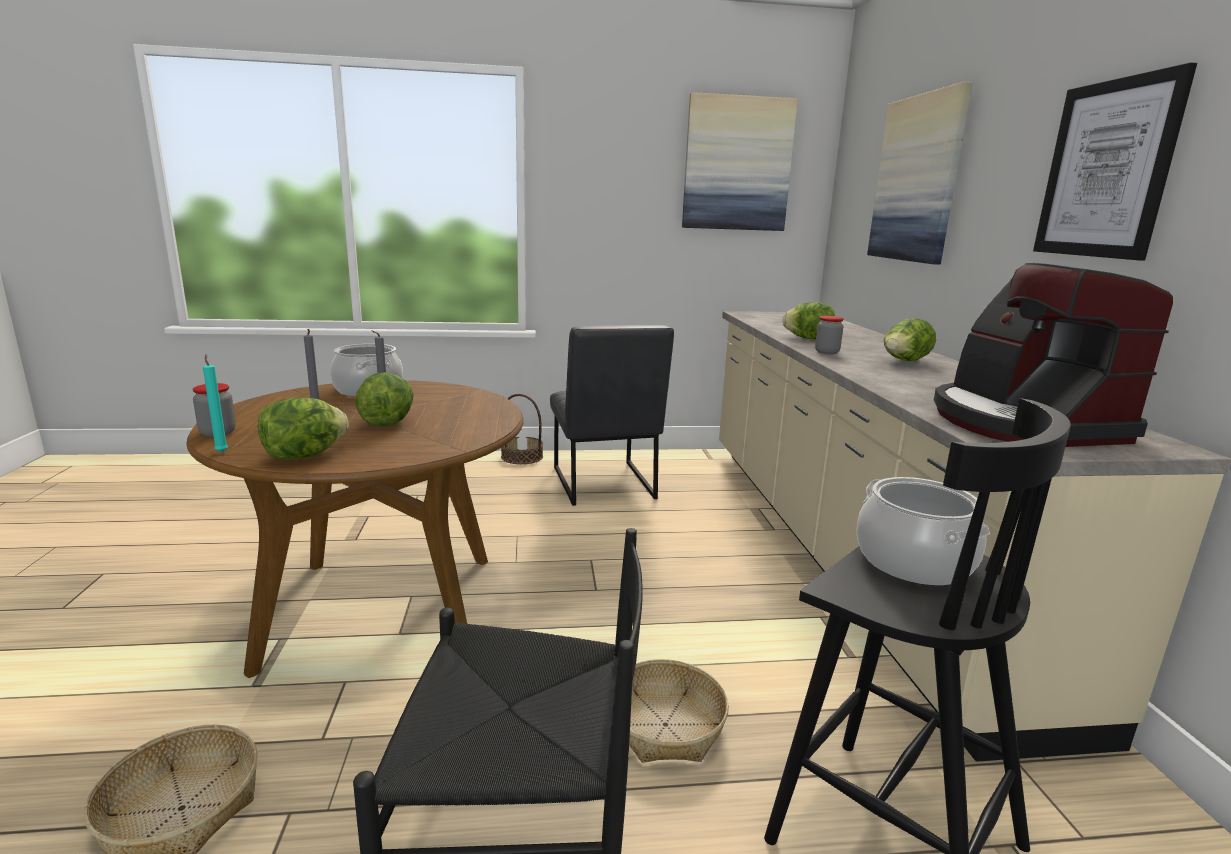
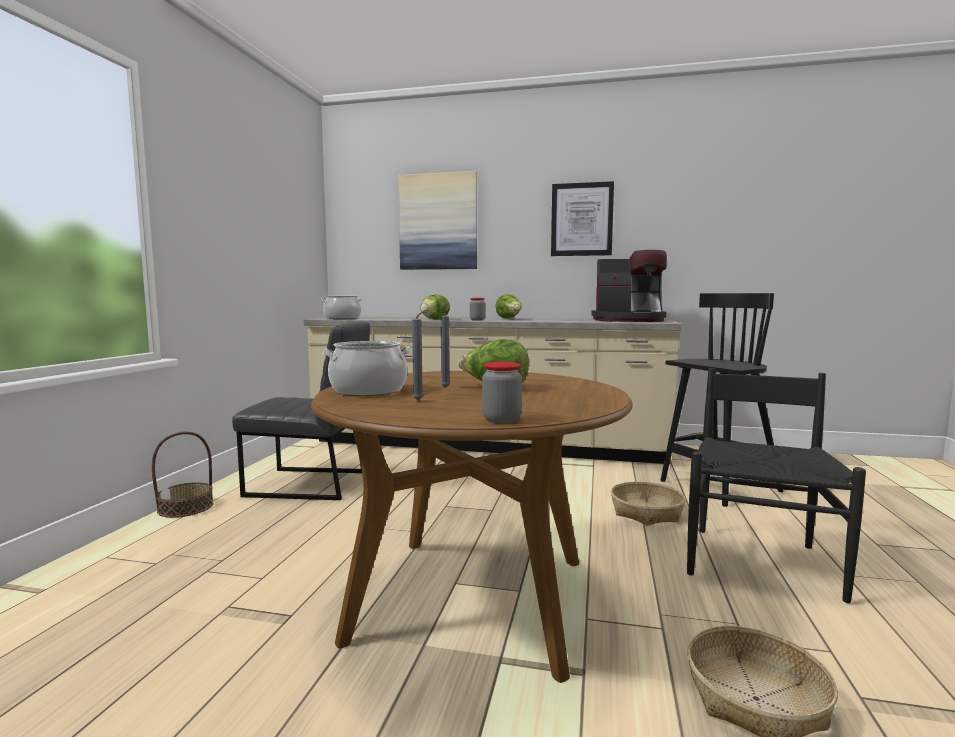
camera: 70 degrees left, 10 degrees down
turquoise candle [203,354,228,452] -> none
lettuce [258,398,349,459] -> none
picture [682,92,798,231] -> none
cooking pot [856,477,990,585] -> cooking pot moved to [321,296,363,319]

